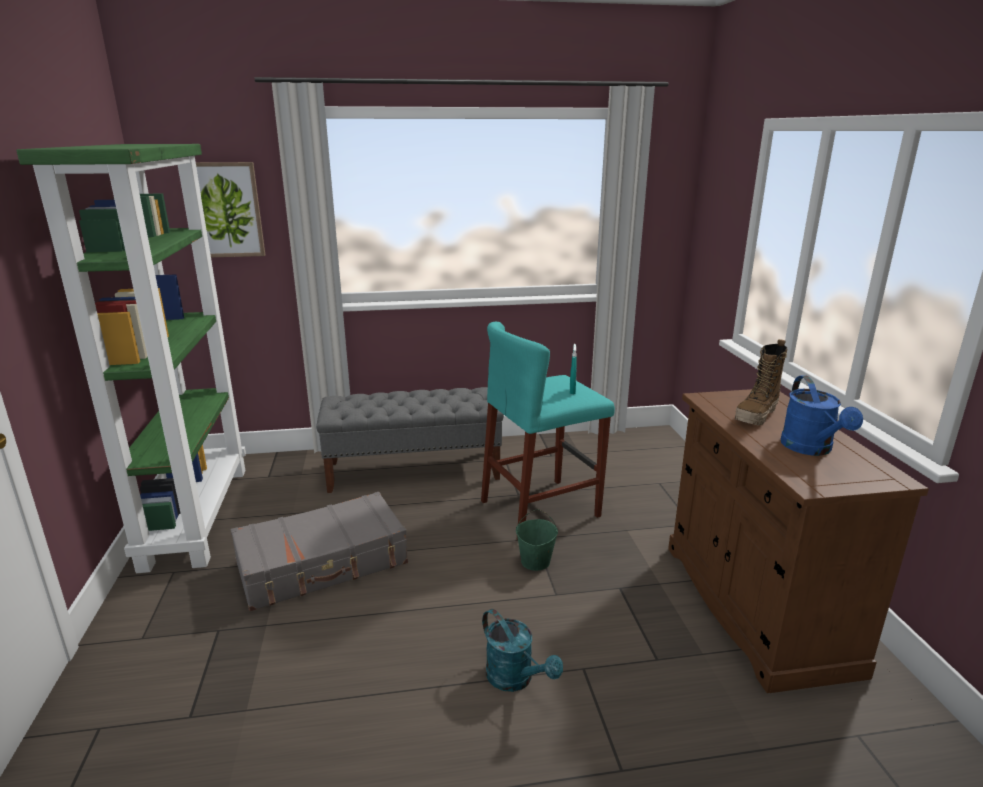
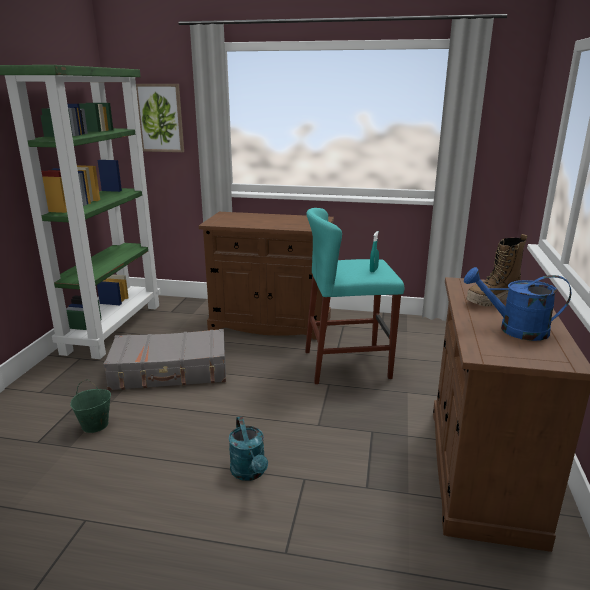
camera: 20 degrees right, 0 degrees up
grey bench [316,387,504,493] -> brown cabinet [199,212,334,340]
green bucket [516,509,558,571] -> green bucket moved to [70,379,111,433]
blue watering can [781,376,863,456] -> blue watering can turned 90 degrees clockwise [464,267,571,341]

